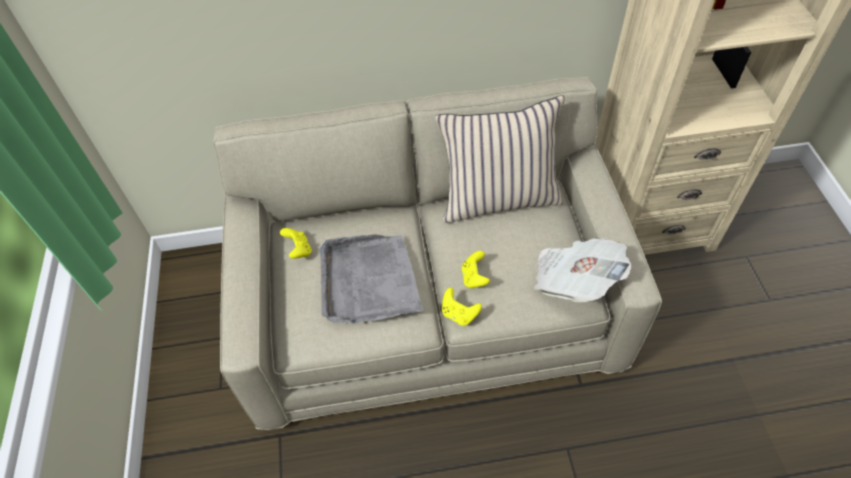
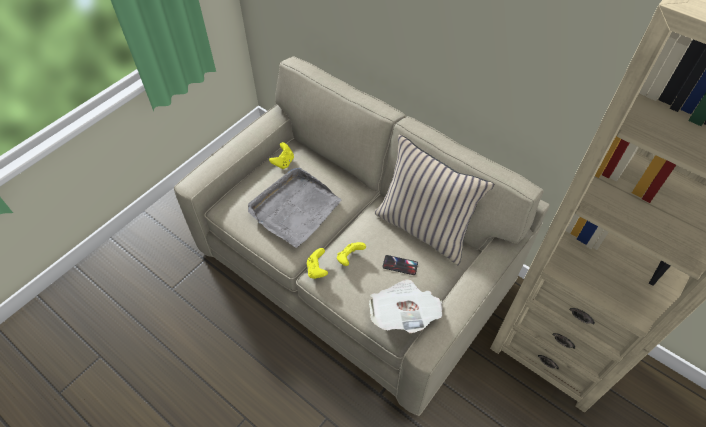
camera: 45 degrees right, 0 degrees up
none -> phone [382,255,418,275]

